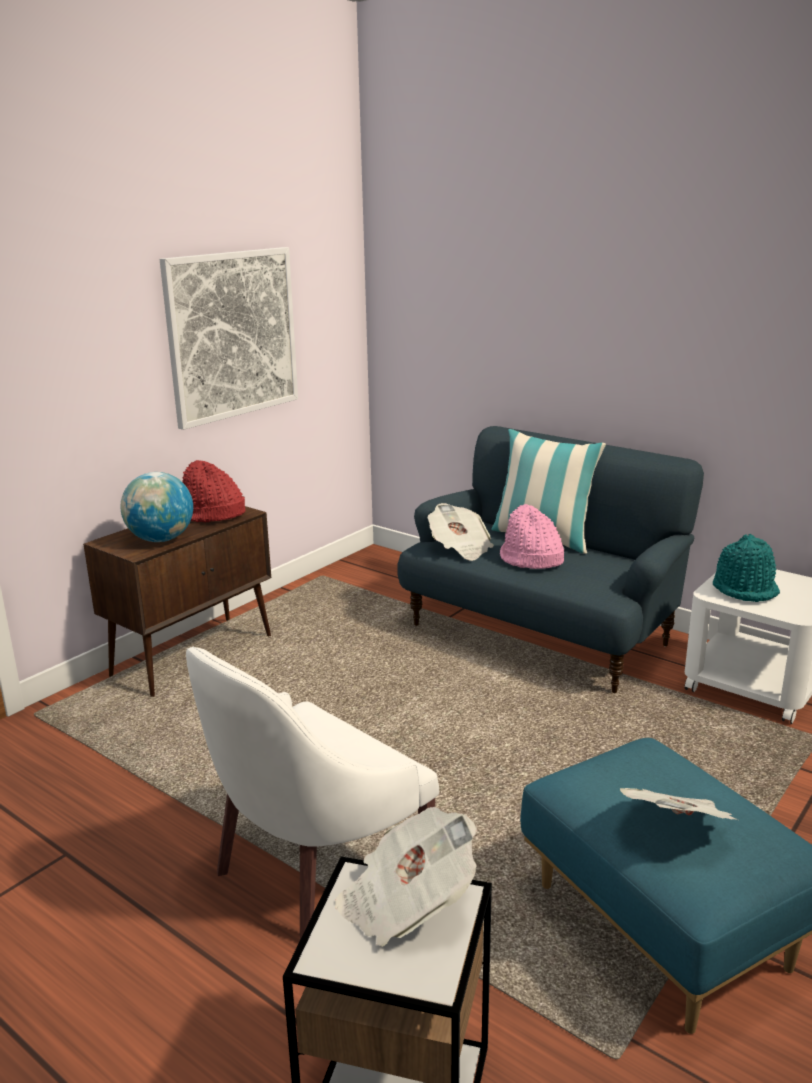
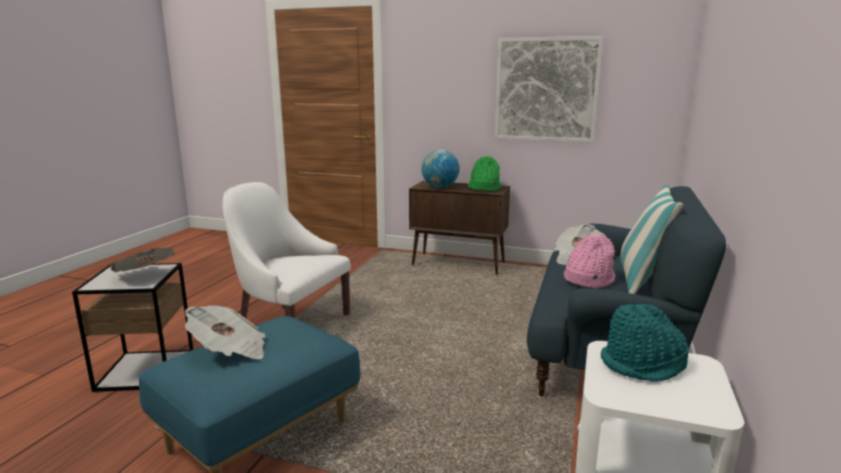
camera: 70 degrees right, 5 degrees down
red hat [182,460,246,523] -> green hat [468,156,501,191]

